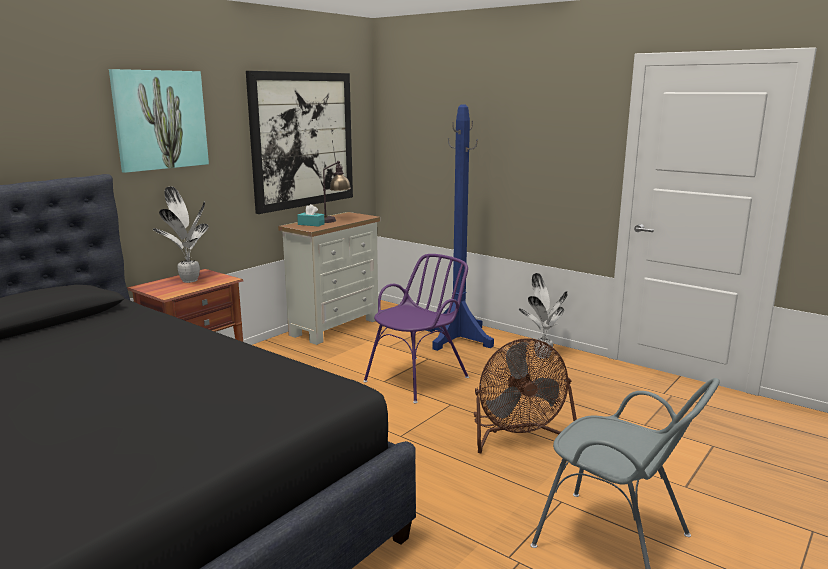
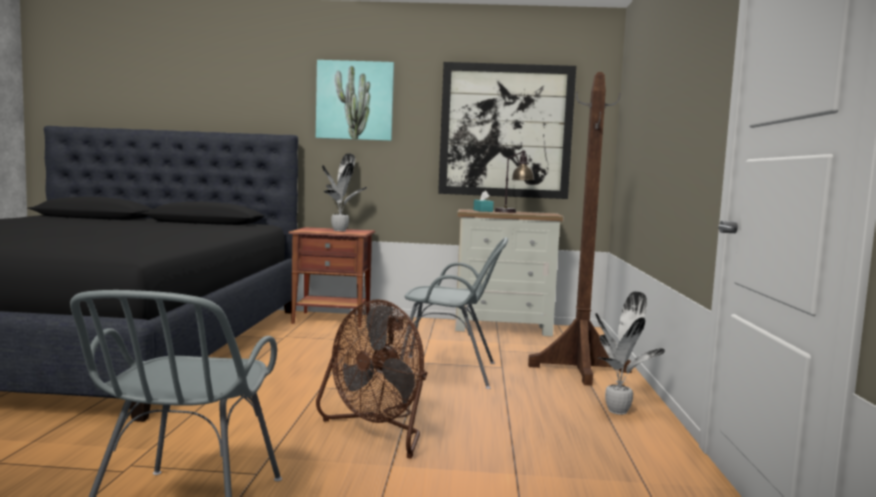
camera: 55 degrees right, 10 degrees down
purple chair [363,254,469,403] -> grey chair [400,237,508,389]
blue clothes rack [425,105,494,351] -> brown clothes rack [528,72,632,386]

